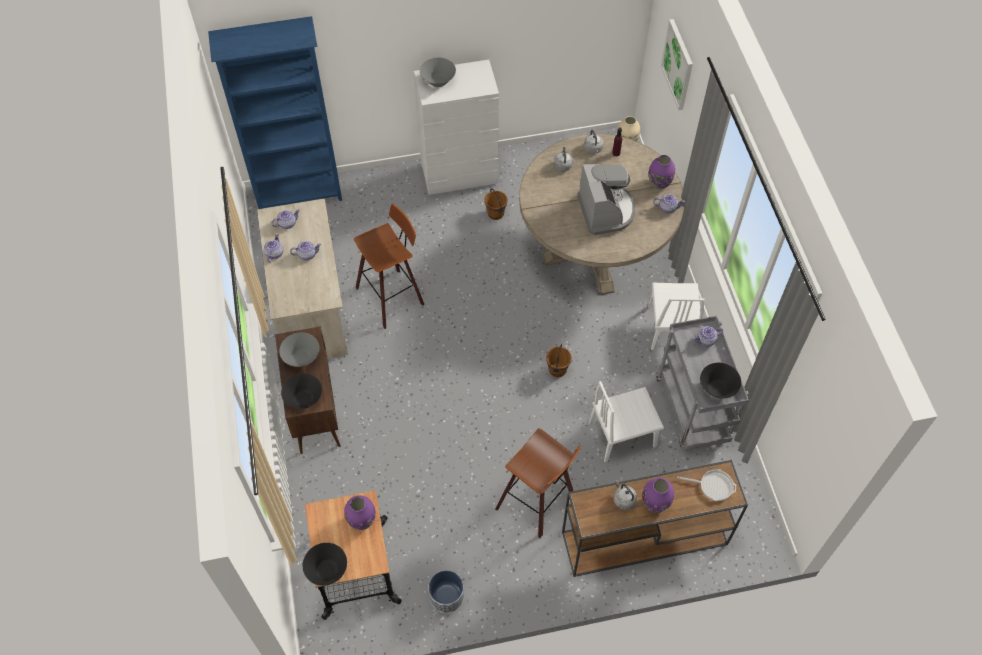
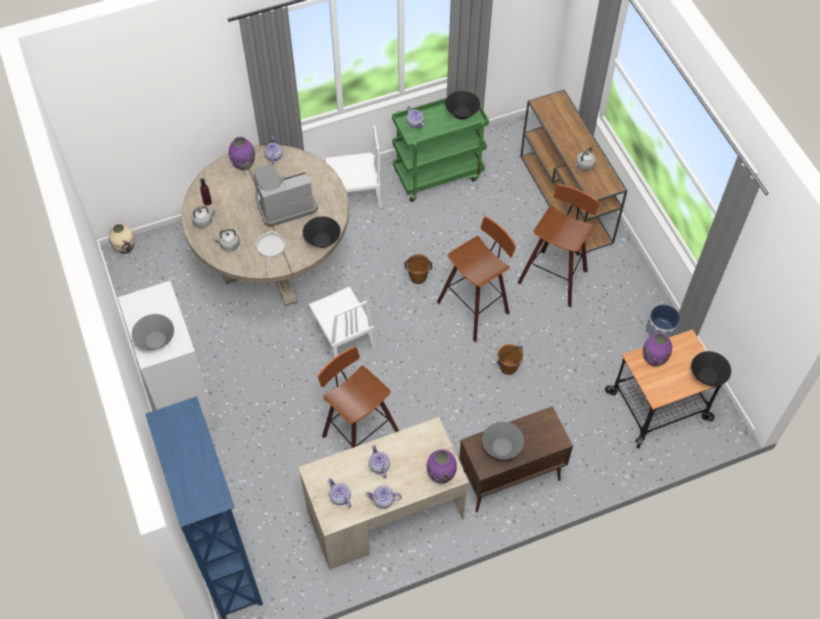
camera: 100 degrees left, 0 degrees up
black bowl [281,373,322,409] -> black bowl moved to [303,216,341,248]
brown bucket [484,188,508,220] -> brown bucket moved to [497,344,524,375]
white chair [589,381,664,462] -> white chair moved to [308,286,375,359]
purple vase [642,478,674,513] -> purple vase moved to [427,449,457,484]
grey cart [657,316,749,450] -> green cart [392,90,489,202]
picture [661,19,693,110] -> none
frying pan [678,469,736,501] -> frying pan moved to [256,231,286,274]
none -> stool [437,216,516,342]

